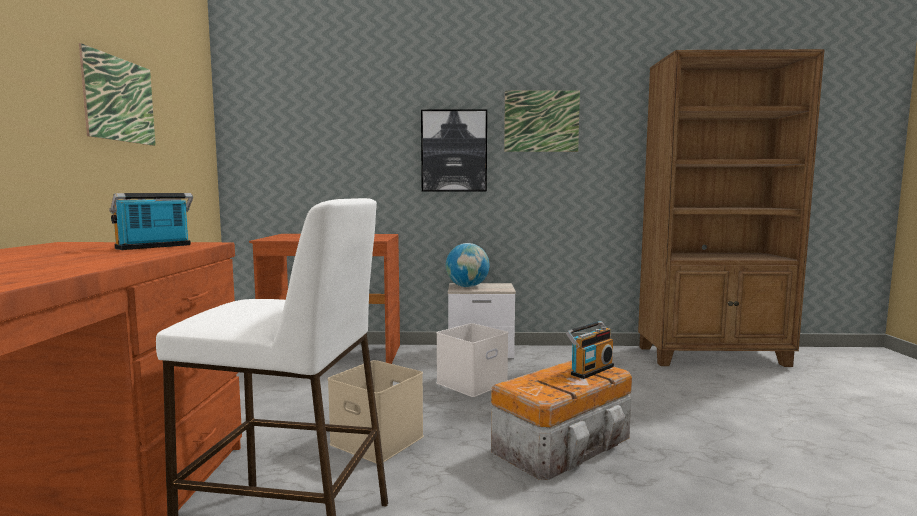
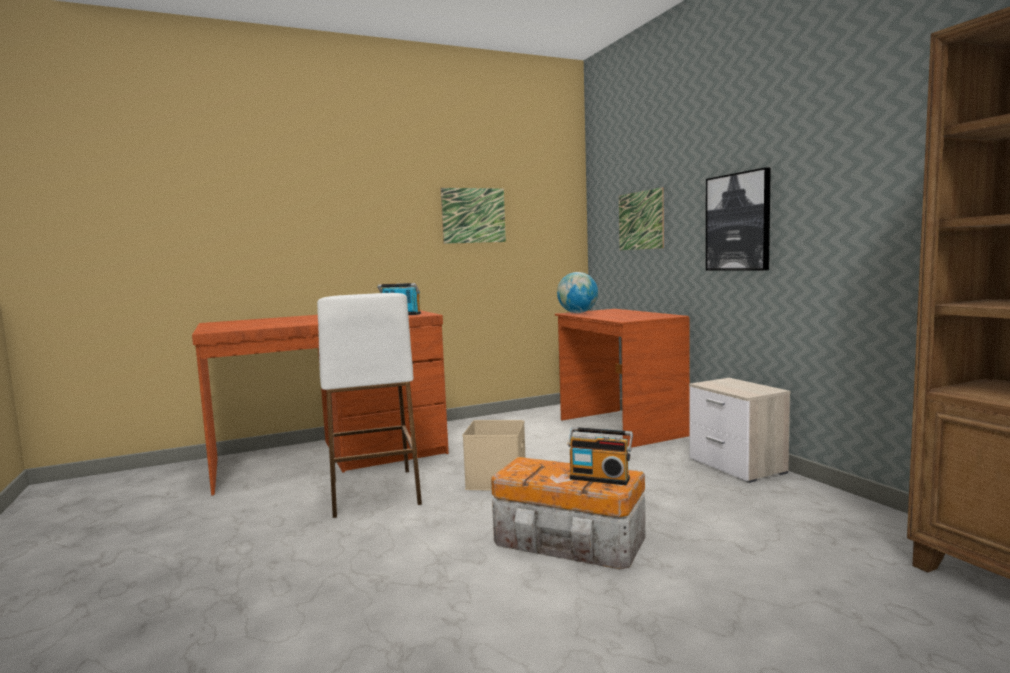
camera: 65 degrees right, 0 degrees up
white storage box [436,323,508,397] -> none
globe [446,243,490,287] -> globe moved to [557,272,598,313]
picture [504,90,580,152] -> picture moved to [619,187,664,250]

